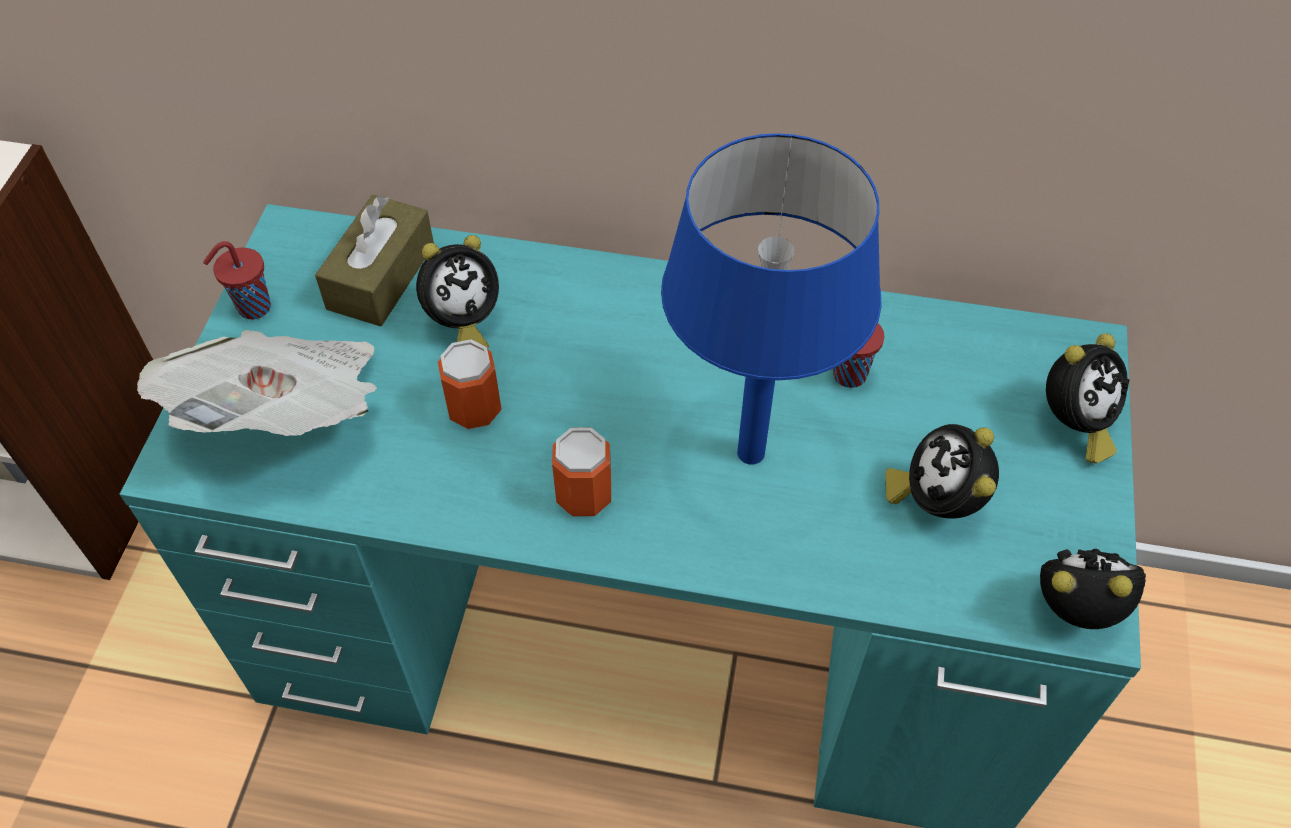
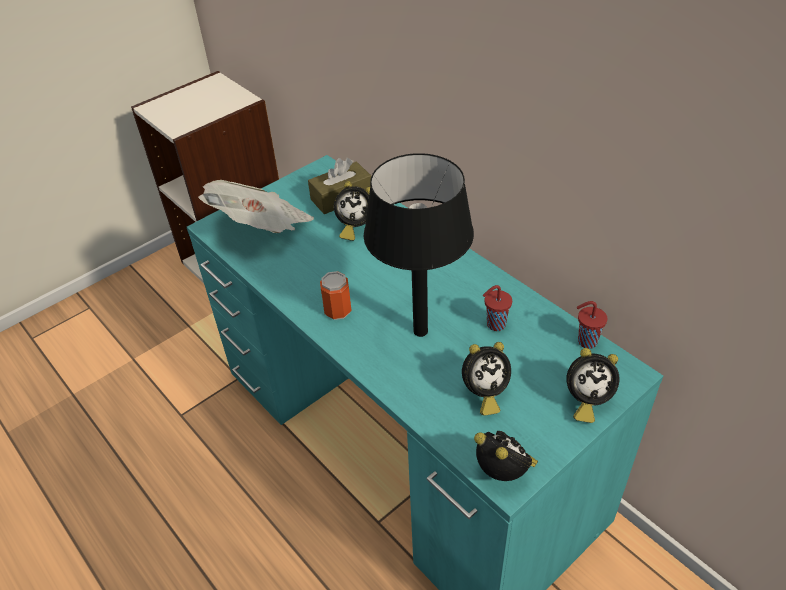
camera: 40 degrees right, 10 degrees down
red cup [203,241,271,319] -> red cup moved to [577,301,607,349]
can [438,340,502,430] -> none
blue table lamp [661,133,882,465] -> black table lamp [364,153,474,337]
alarm clock [885,424,999,518] -> alarm clock turned 150 degrees counterclockwise [462,342,511,416]

